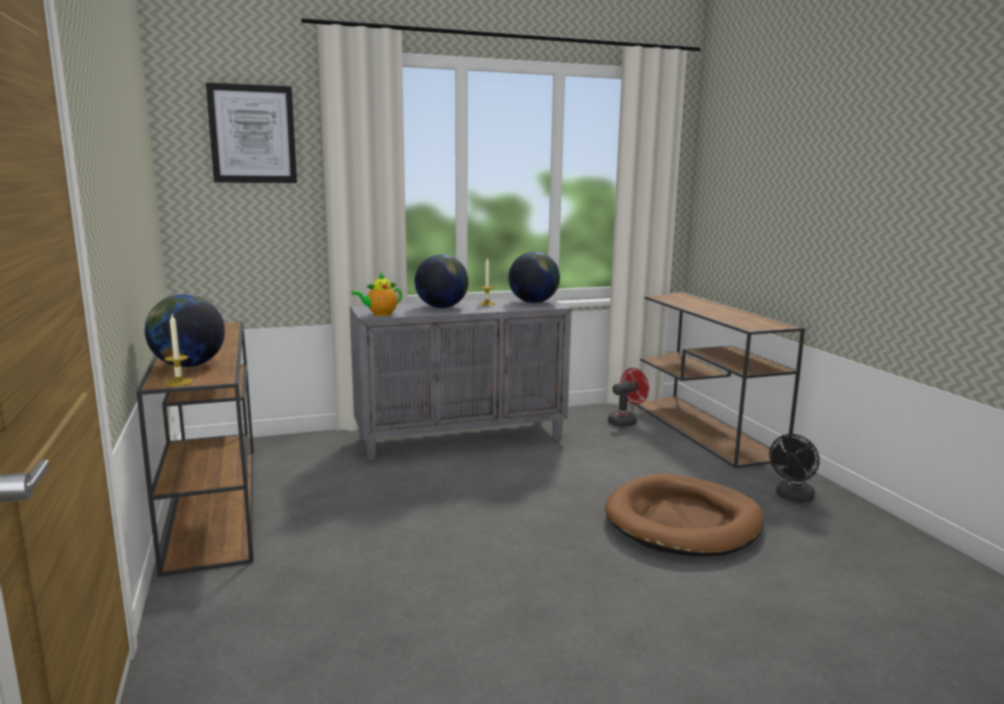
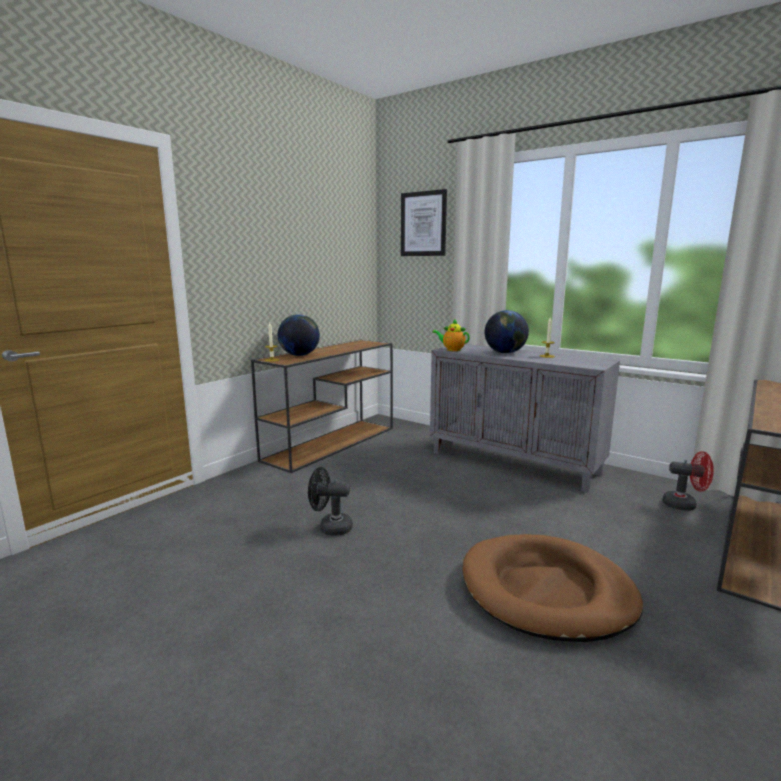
camera: 55 degrees right, 0 degrees up
globe [508,252,560,303] -> none
black fan [769,434,820,503] -> black fan moved to [308,467,353,536]

